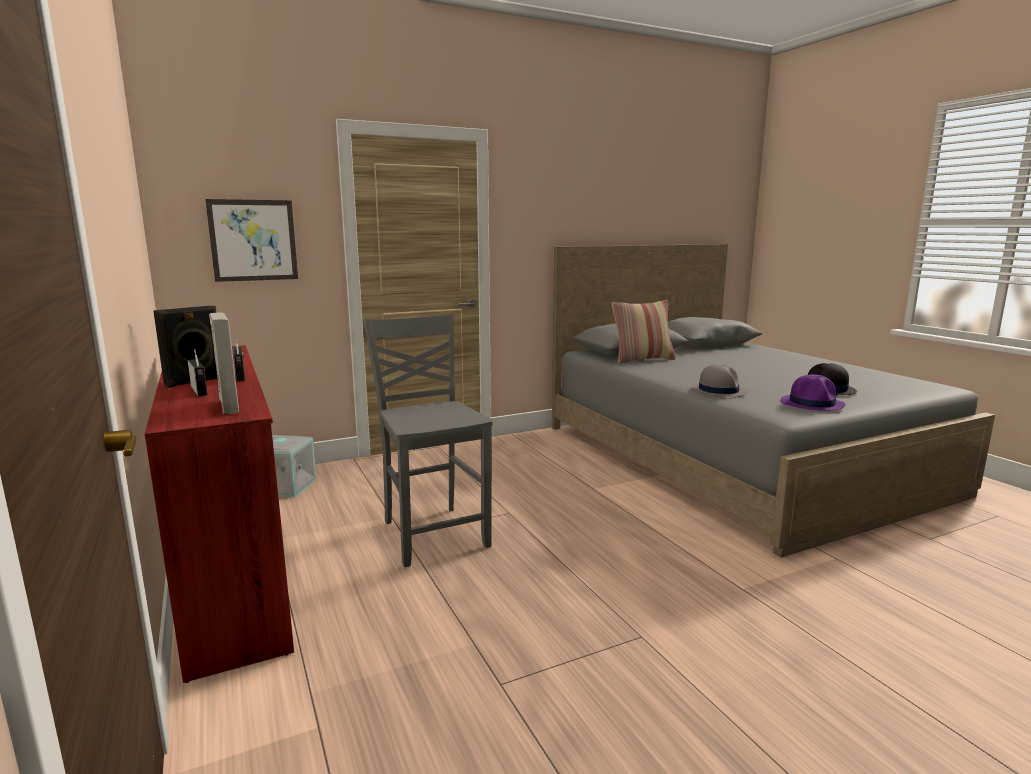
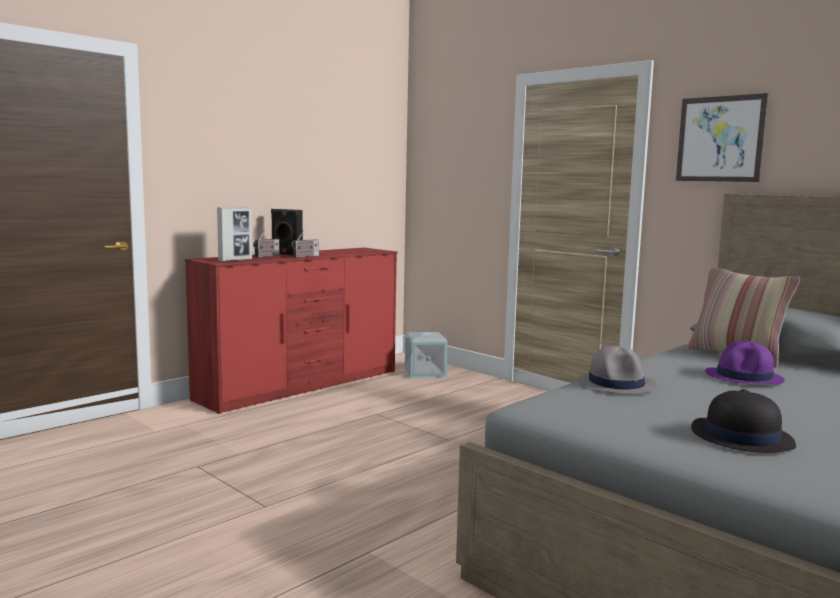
camera: 70 degrees right, 5 degrees down
picture [205,199,298,282] -> picture moved to [676,93,769,182]
grey chair [364,314,493,567] -> none
purple hat [781,375,845,411] -> purple hat moved to [705,341,785,385]

